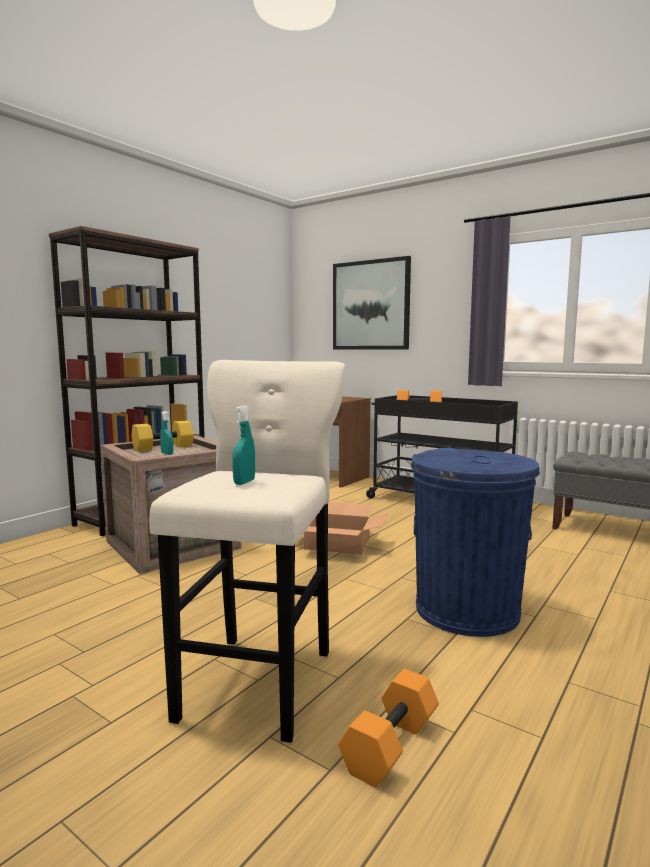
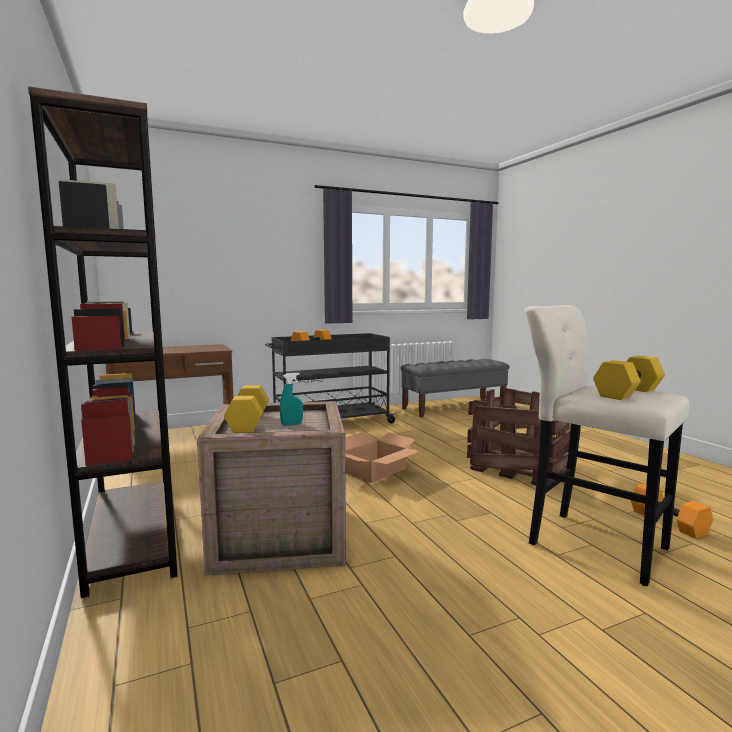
camera: 60 degrees left, 0 degrees up
turquoise spray bottle [232,405,255,485] -> yellow dumbbell [593,356,665,400]
picture [333,256,411,350] -> none
blue trash can [411,448,540,637] -> crate [467,388,570,485]

